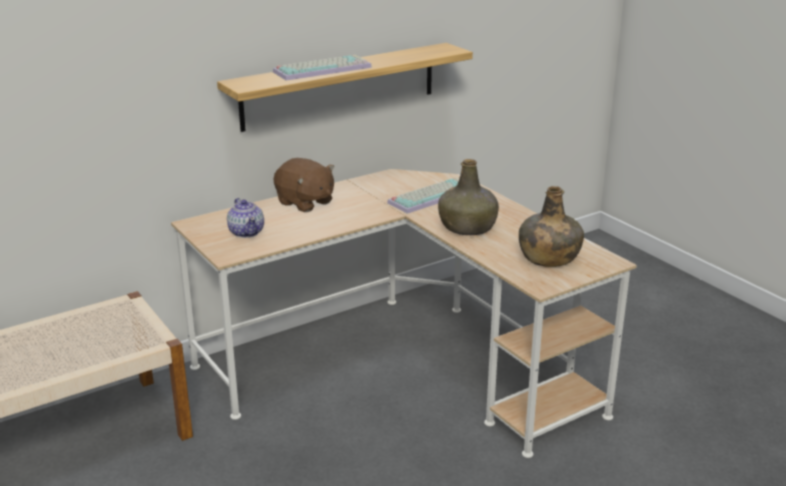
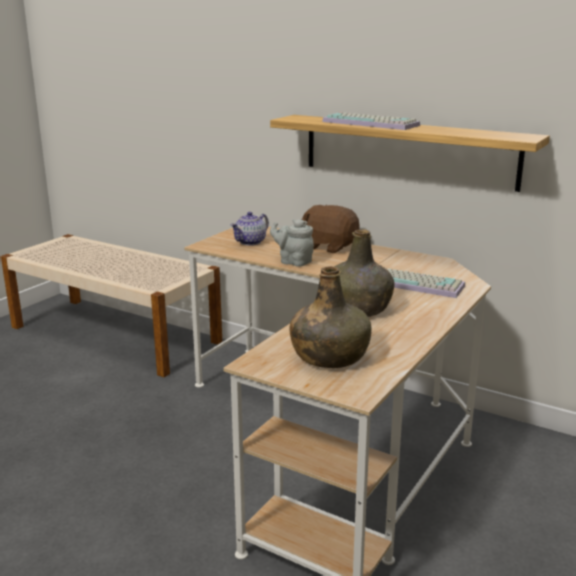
camera: 65 degrees right, 5 degrees down
brown plush toy [274,158,334,212] -> brown plush toy turned 105 degrees clockwise [301,205,360,253]
none -> grey teapot [270,219,314,266]

